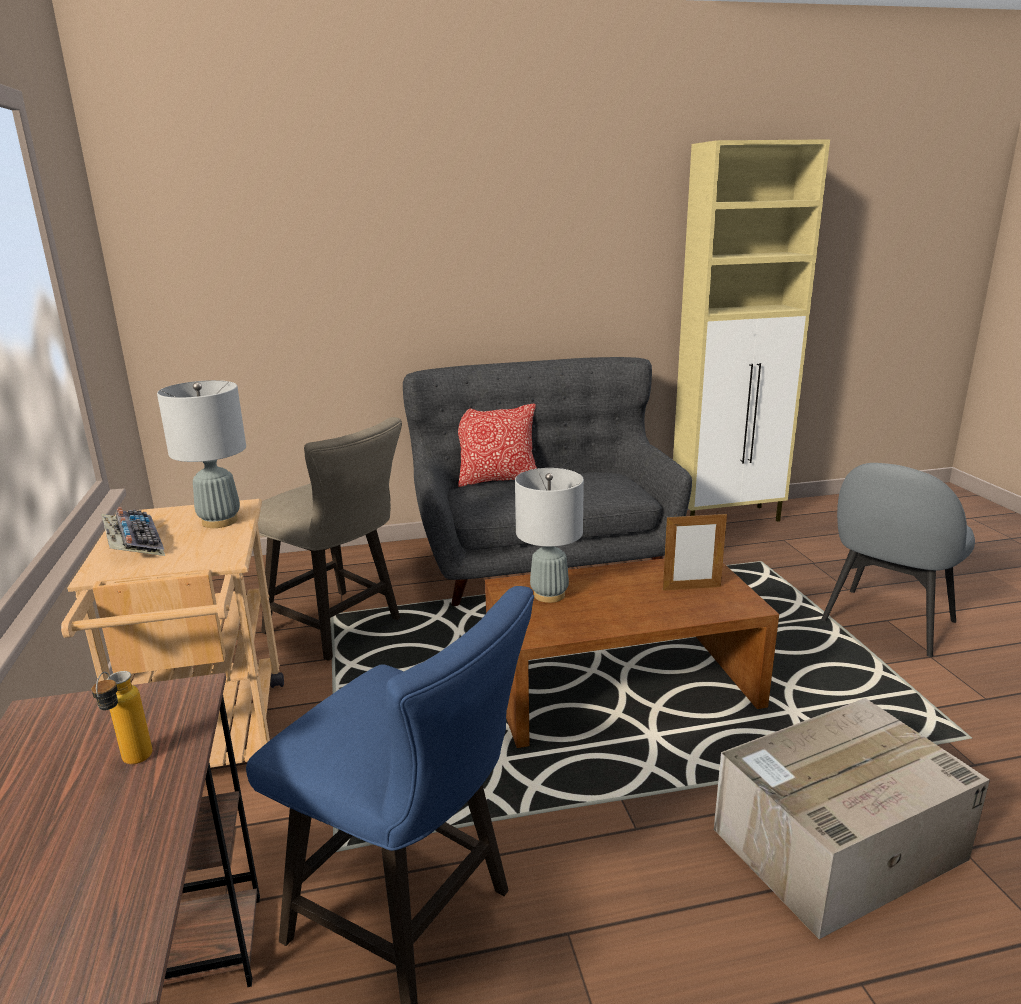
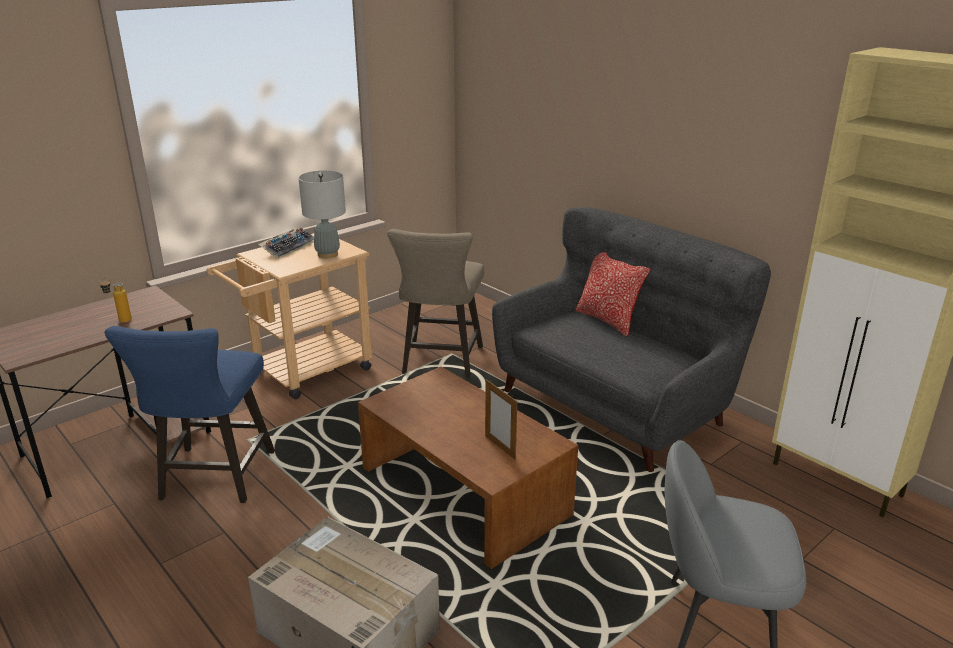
camera: 60 degrees right, 5 degrees up
grey table lamp [515,468,584,603] -> none

